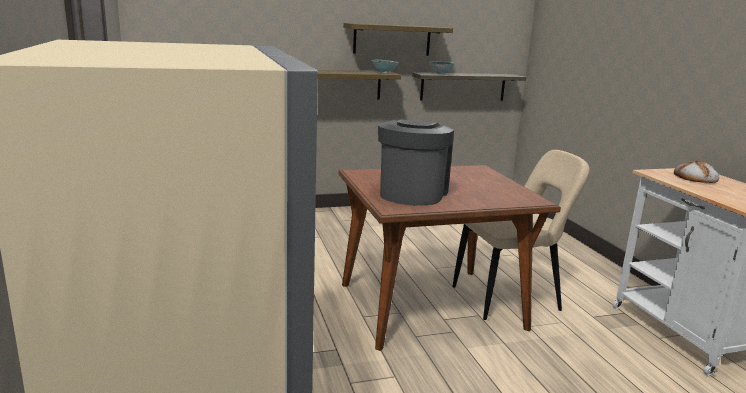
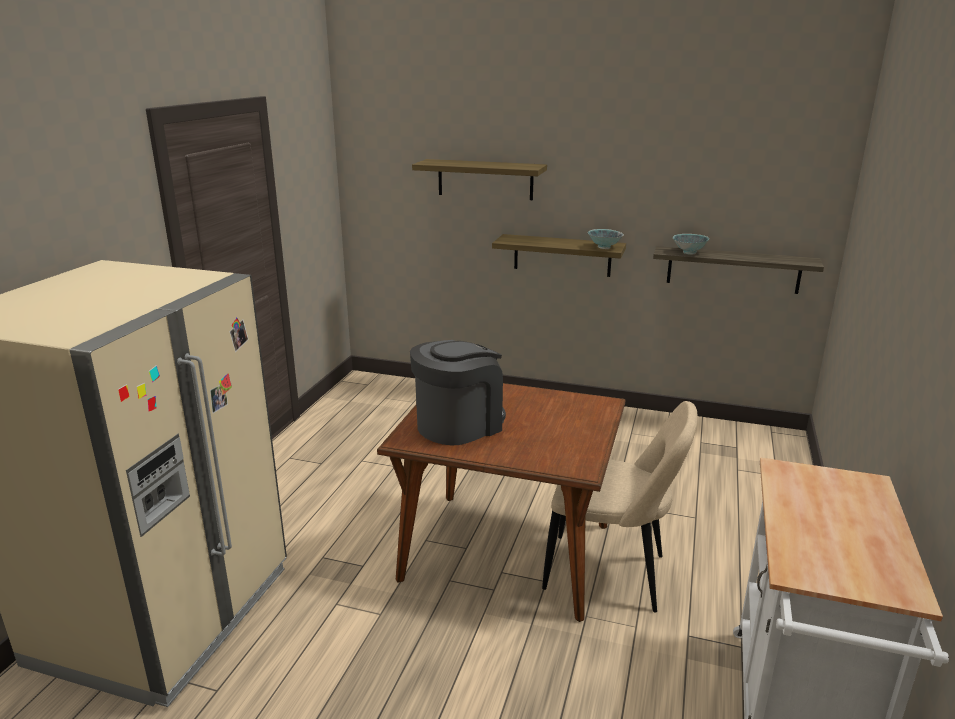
camera: 35 degrees right, 5 degrees up
shelf [343,23,453,56] -> shelf moved to [412,159,547,200]
bread [674,160,719,183] -> none

